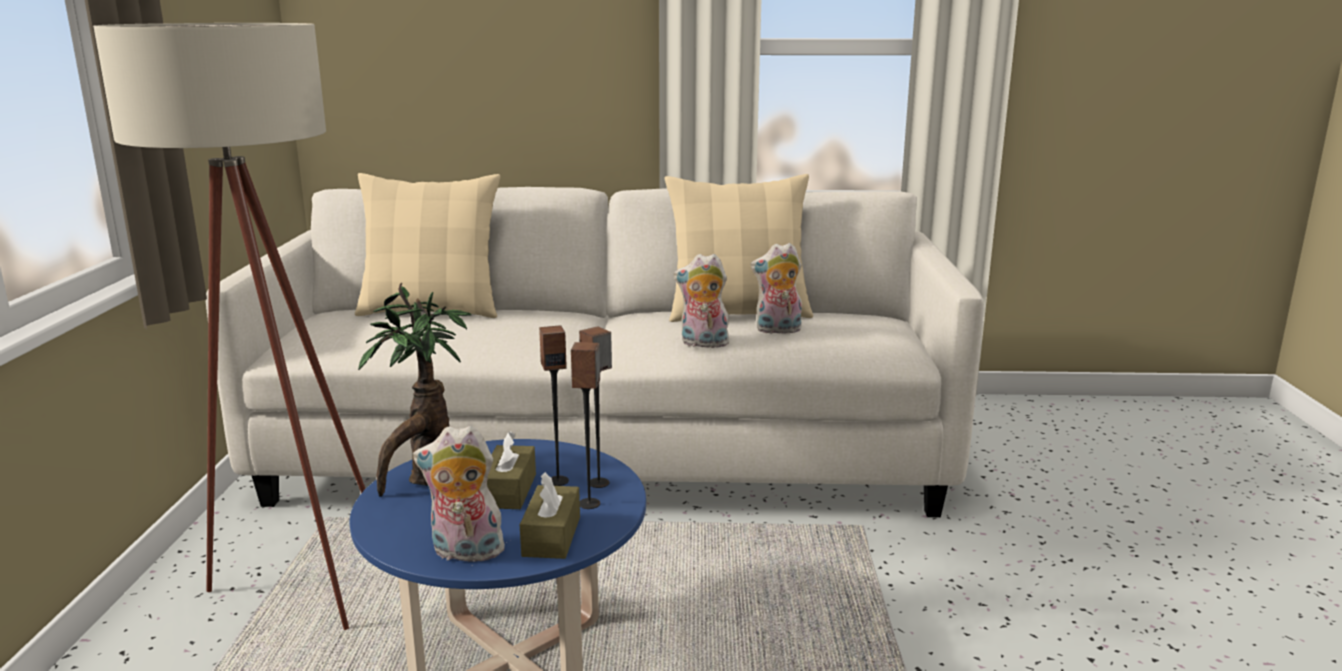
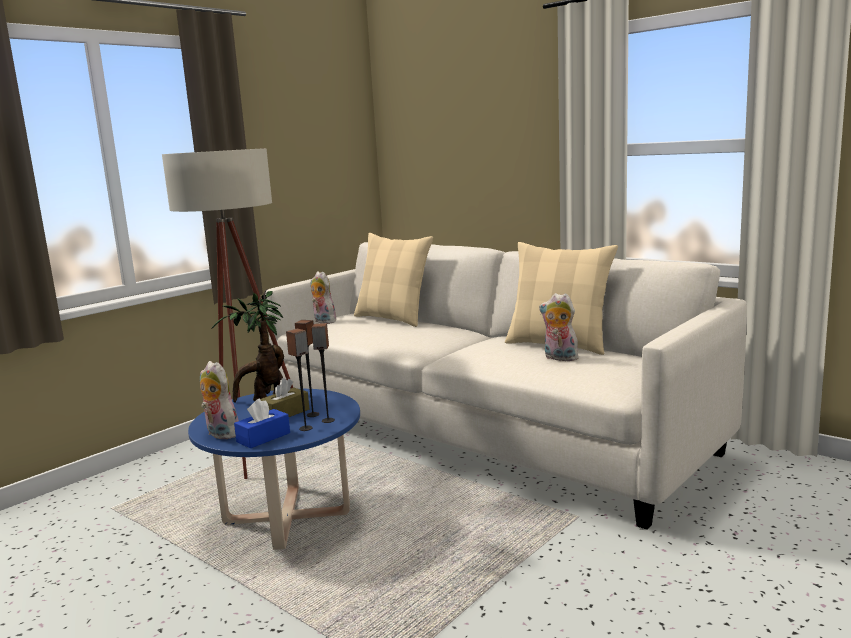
camera: 40 degrees right, 5 degrees down
brown tissue box [520,472,580,559] -> blue tissue box [234,399,290,448]
plush toy [674,254,732,348] -> plush toy moved to [311,271,336,324]

